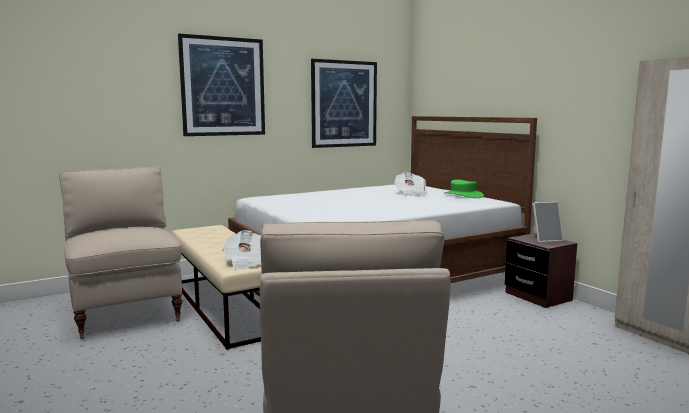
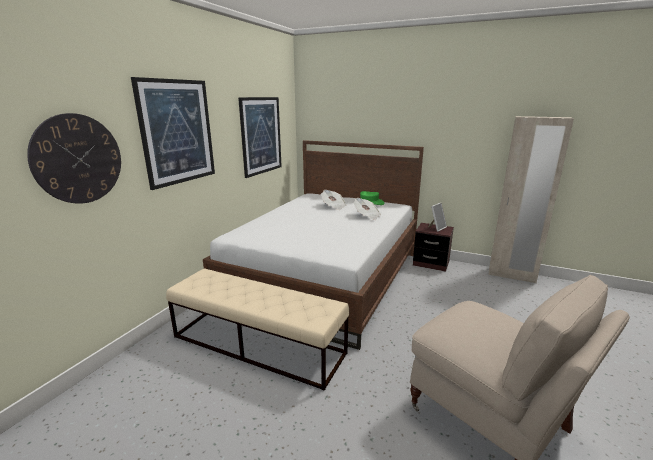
camera: 35 degrees left, 10 degrees up
beige chair [59,167,182,339] -> none
newspaper [222,230,261,270] -> newspaper moved to [353,198,381,220]
none -> wall clock [27,113,121,204]

